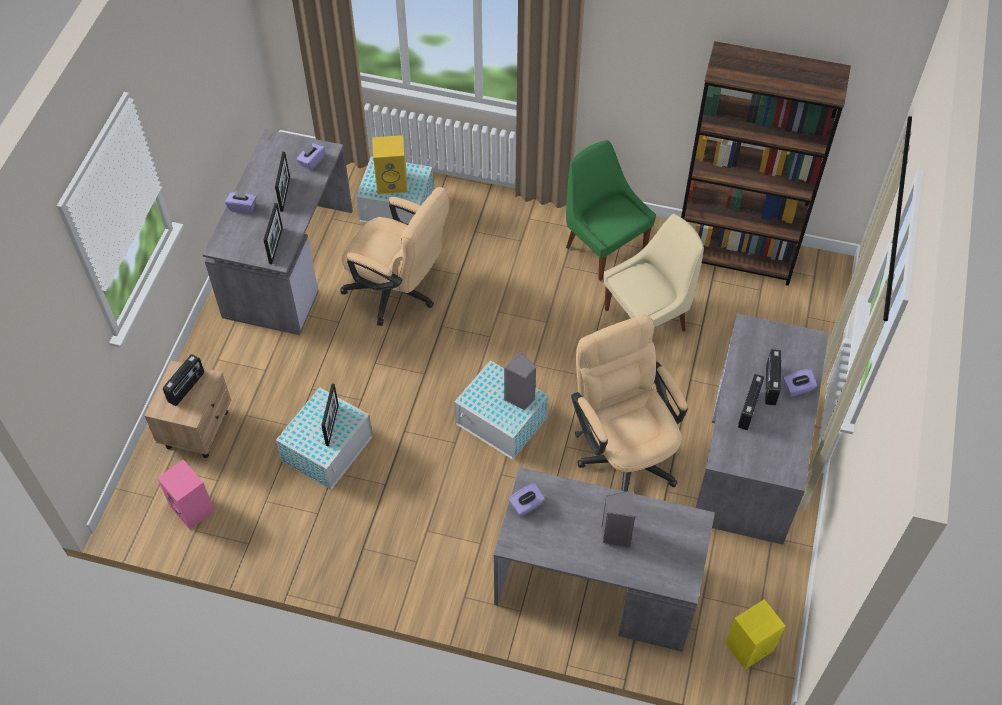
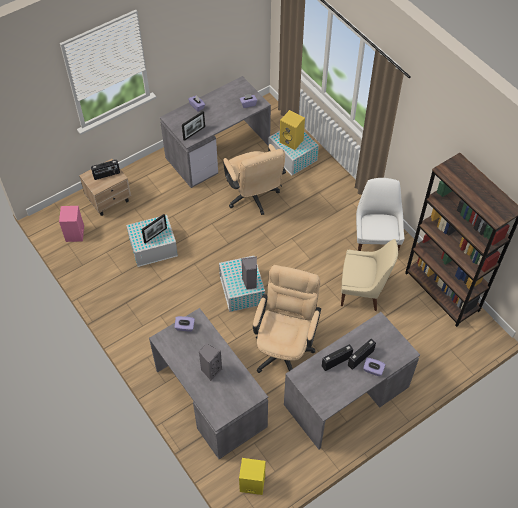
camera: 40 degrees right, 0 degrees up
picture frame [275,152,290,212] -> none
green chair [566,140,656,281] -> white chair [356,178,405,252]

